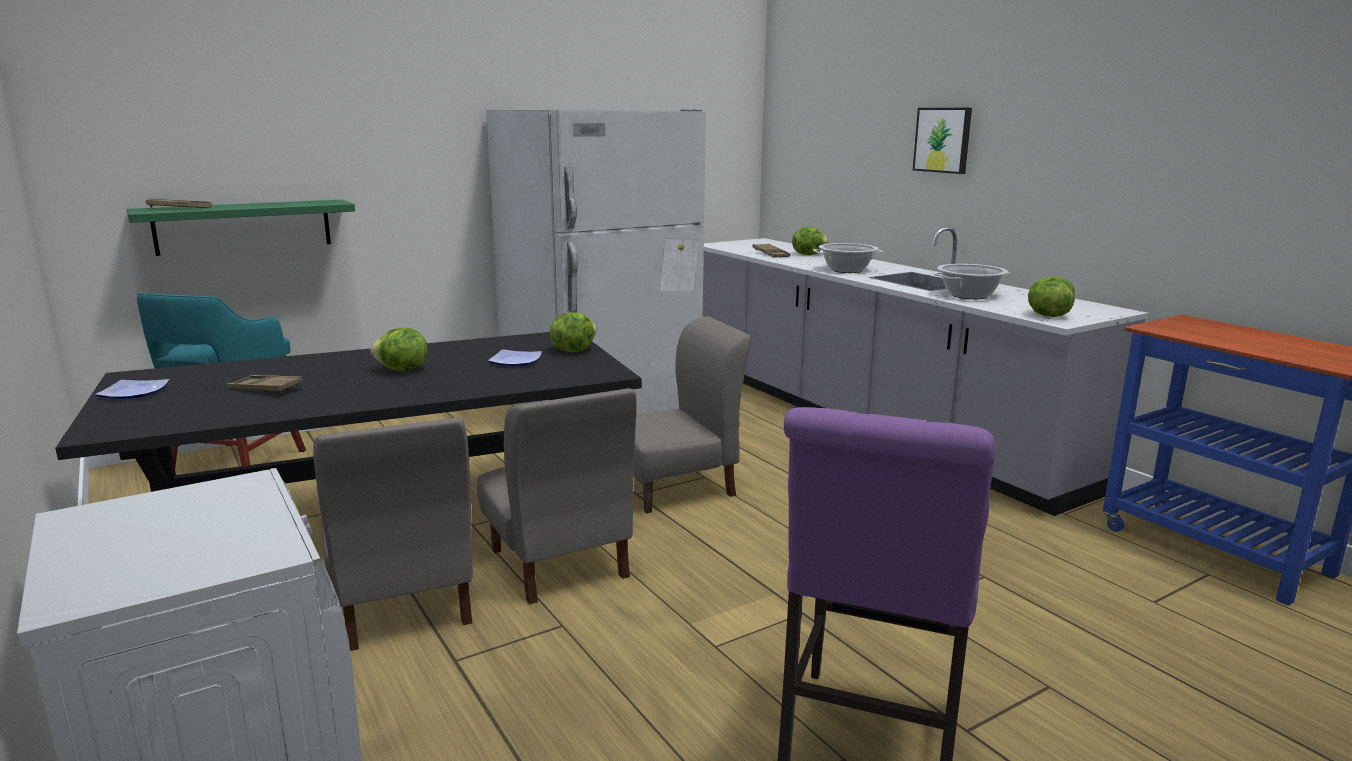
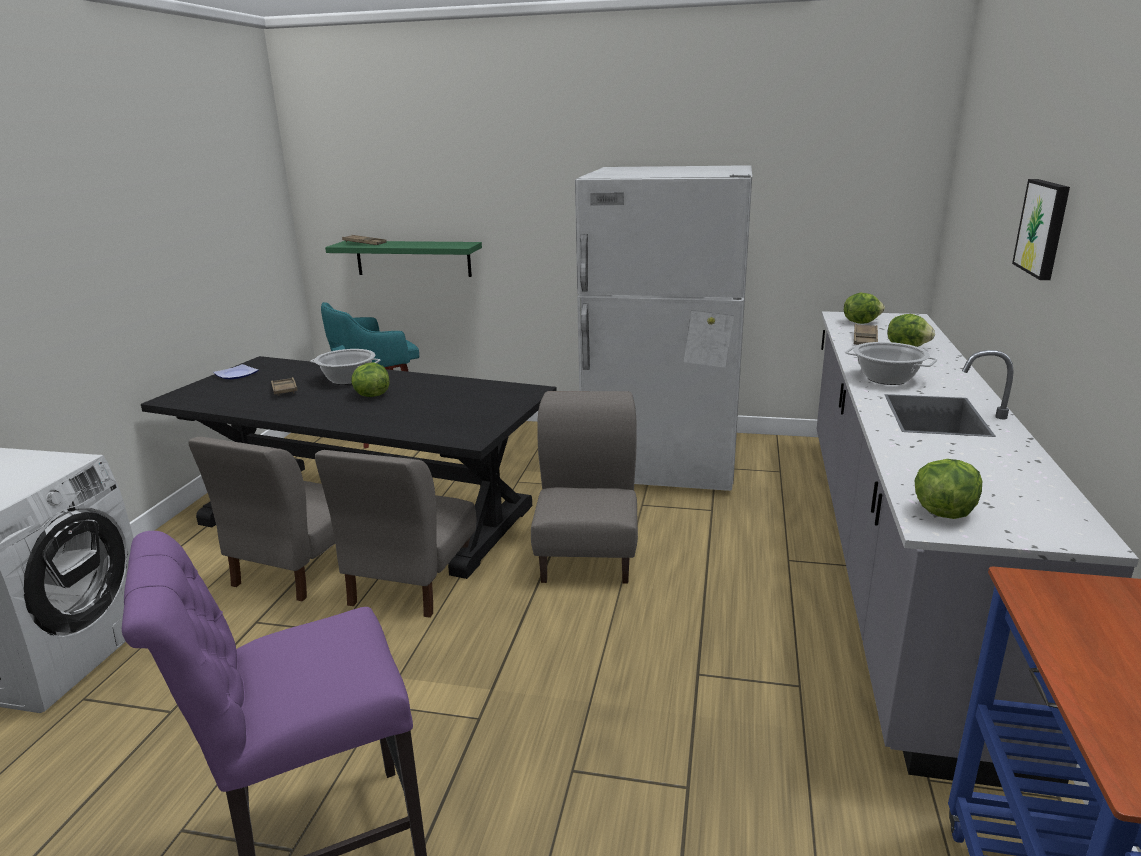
camera: 45 degrees right, 5 degrees up
plate [488,349,542,366] -> none
lettuce [550,313,597,352] -> lettuce moved to [844,292,885,324]
grey chair [633,316,751,513] -> grey chair turned 105 degrees counterclockwise [531,391,638,583]
cooking pot [933,264,1010,299] -> cooking pot moved to [310,349,380,385]

